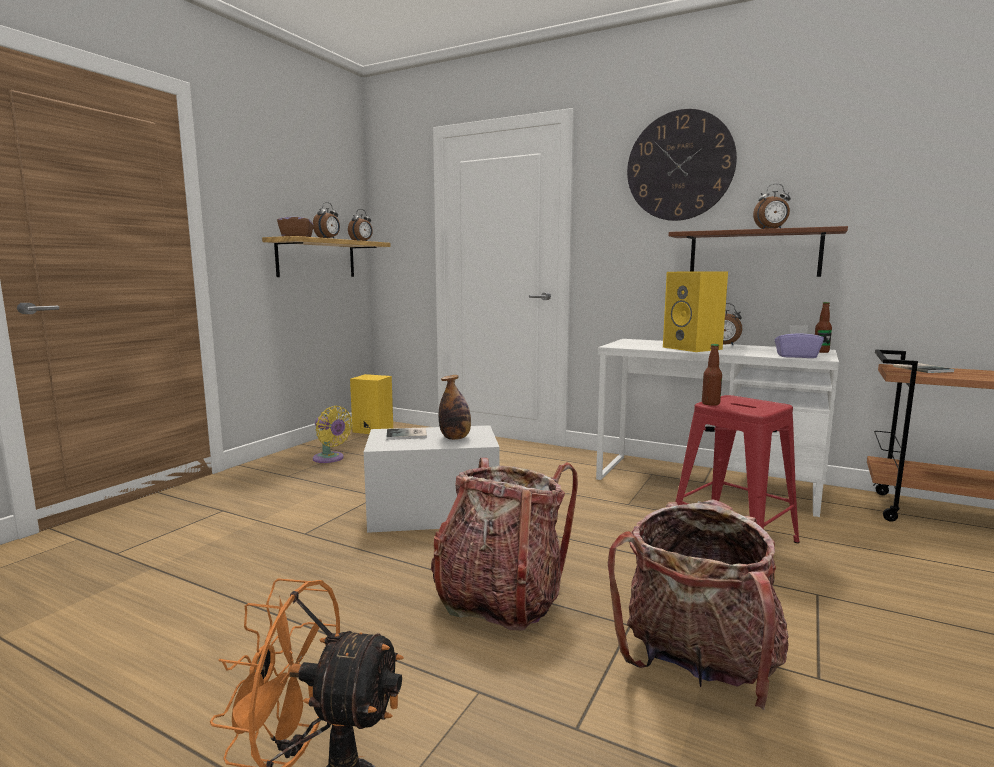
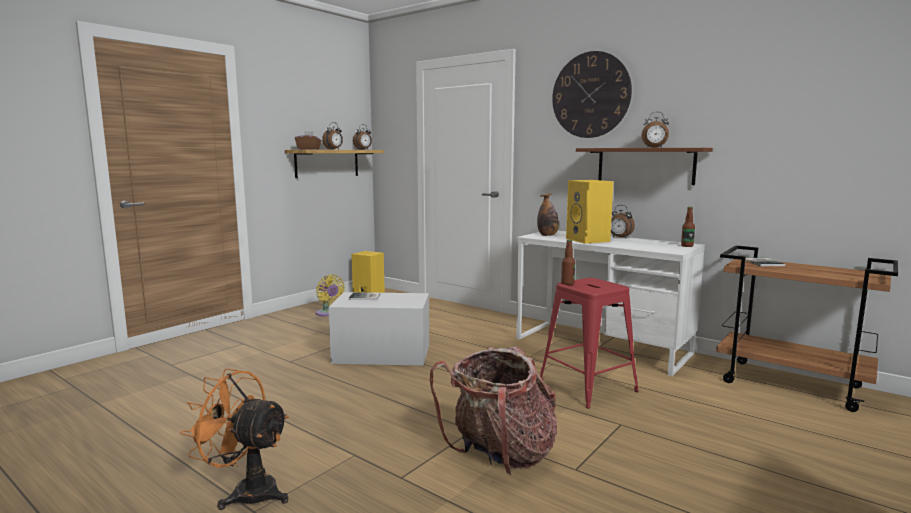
camera: 10 degrees right, 0 degrees up
backpack [431,458,578,631] -> none
bottle [439,375,471,440] -> bottle moved to [537,193,559,236]
purple tissue box [775,325,824,358] -> none

